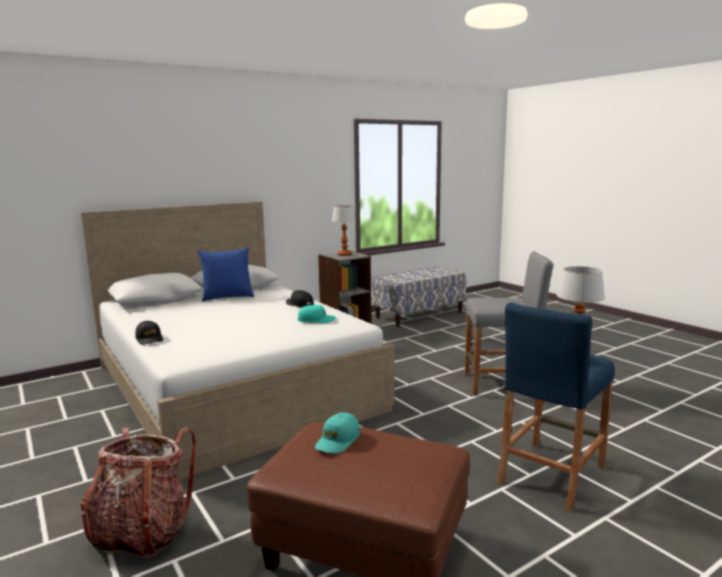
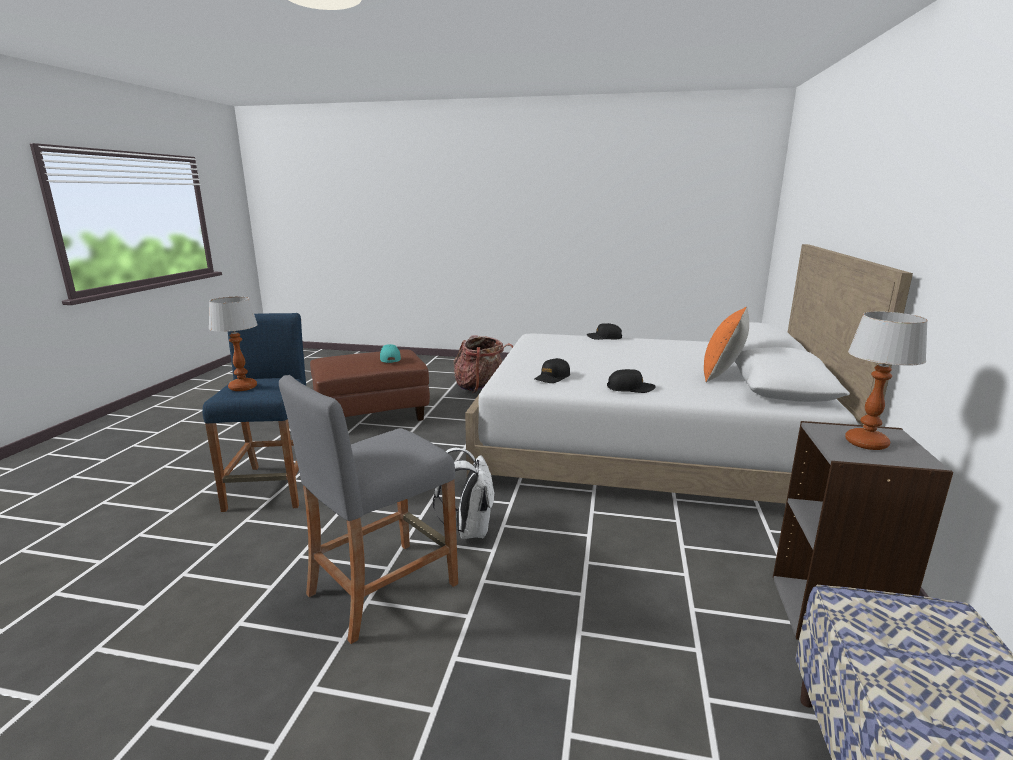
camera: 135 degrees right, 5 degrees up
blue pillow [197,248,254,302] -> orange pillow [704,307,749,382]
turquoise cap [298,305,336,323] -> black cap [535,358,570,383]
none -> white backpack [433,448,495,539]

